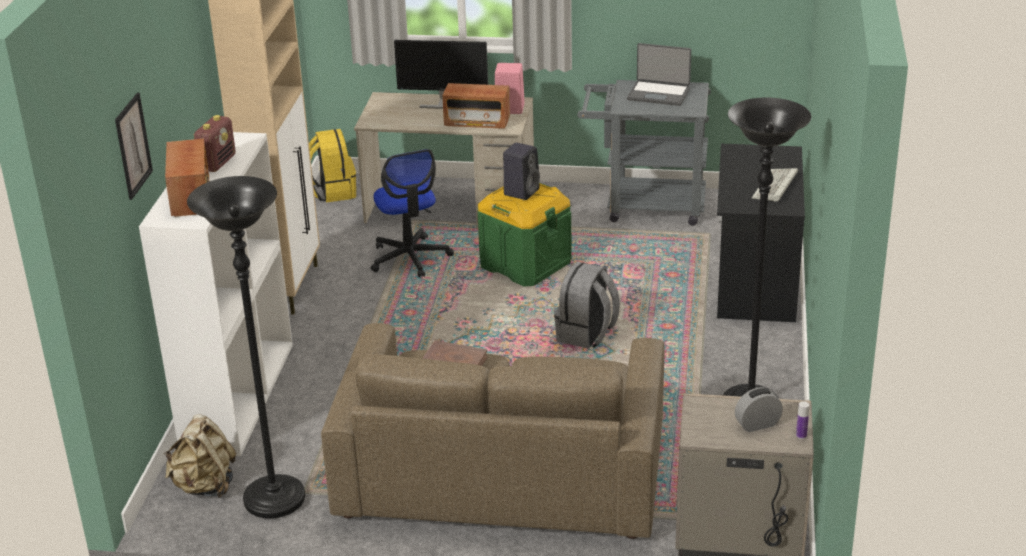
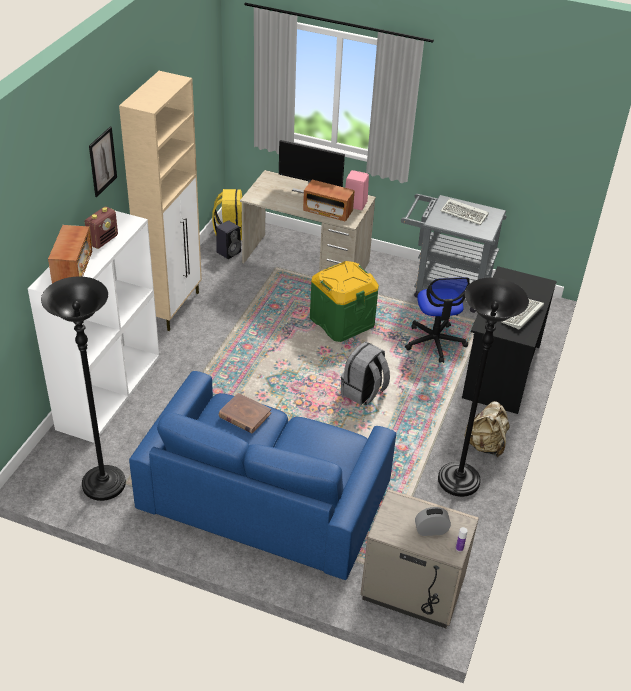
camera: 10 degrees right, 10 degrees up
picture [115,93,153,200] -> picture moved to [89,127,117,197]
beige backpack [164,414,236,498] -> beige backpack moved to [465,401,509,457]
brown sofa [321,323,665,539] -> blue sofa [129,371,396,580]
office chair [371,149,454,278] -> office chair moved to [405,277,470,363]
black speaker [503,143,540,200] -> black speaker moved to [216,220,241,259]
laptop [627,43,691,106] -> keyboard [441,199,489,225]

